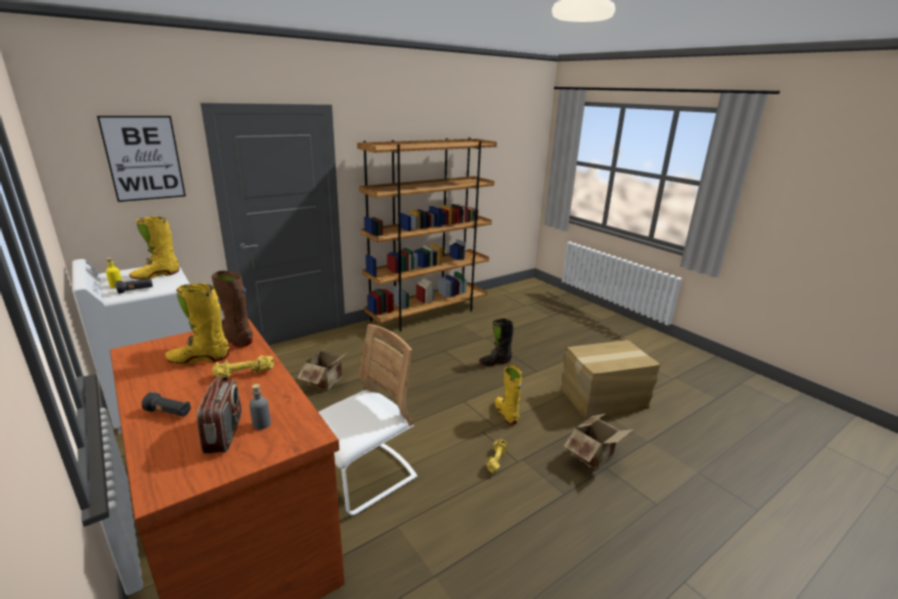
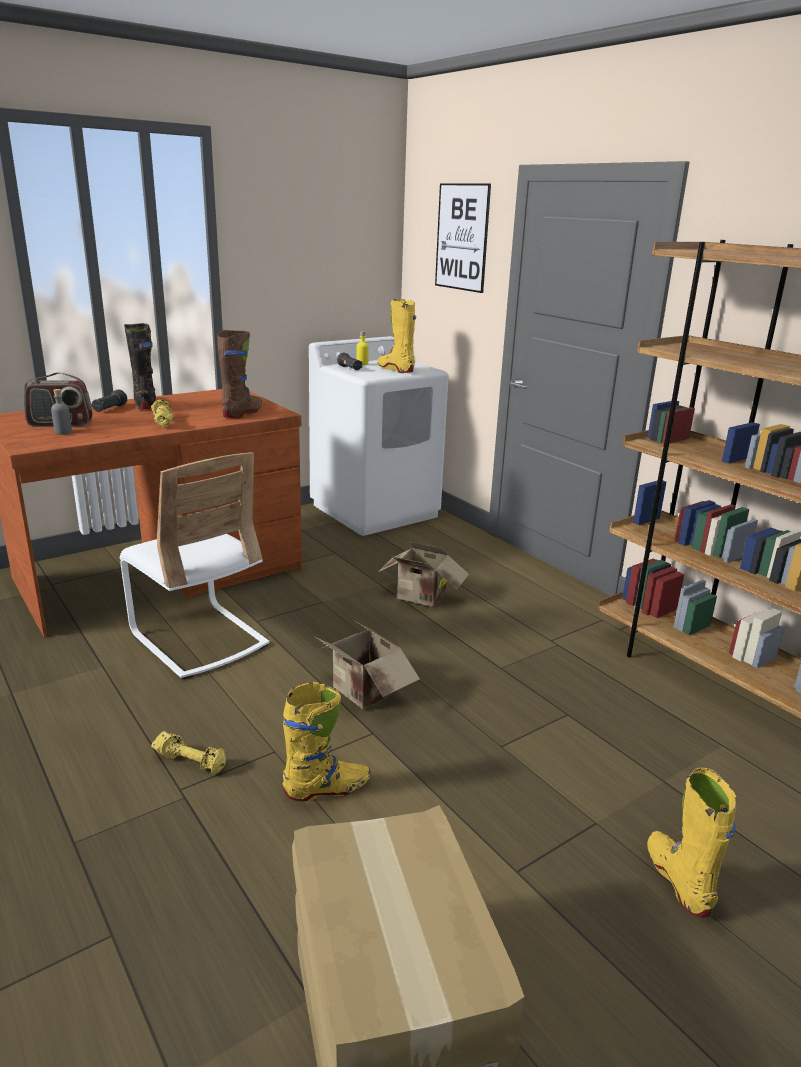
camera: 90 degrees right, 0 degrees up
yellow boot [165,283,230,364] -> yellow boot moved to [647,768,737,918]
black boot [479,319,514,366] -> black boot moved to [124,323,156,410]
cardboard box [564,414,634,469] -> cardboard box moved to [315,621,420,709]

